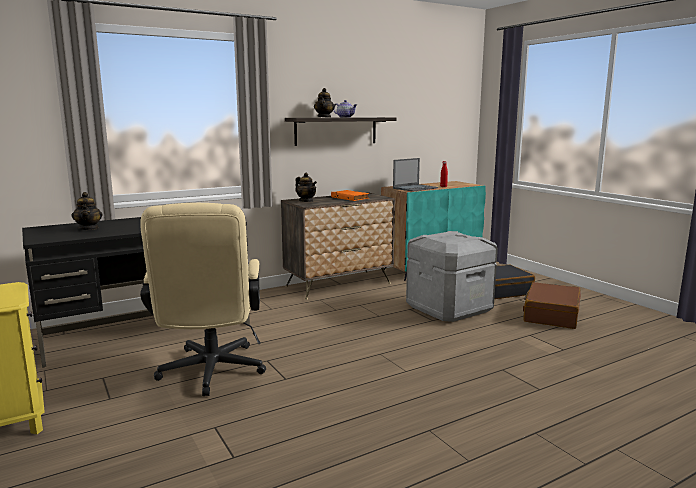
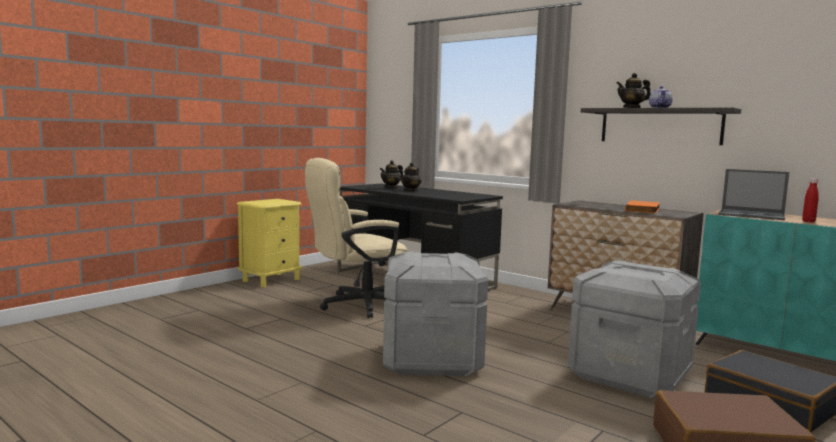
camera: 70 degrees right, 5 degrees down
teapot [295,173,317,202] -> teapot moved to [401,162,421,192]
none -> grey storage box [383,251,488,376]

